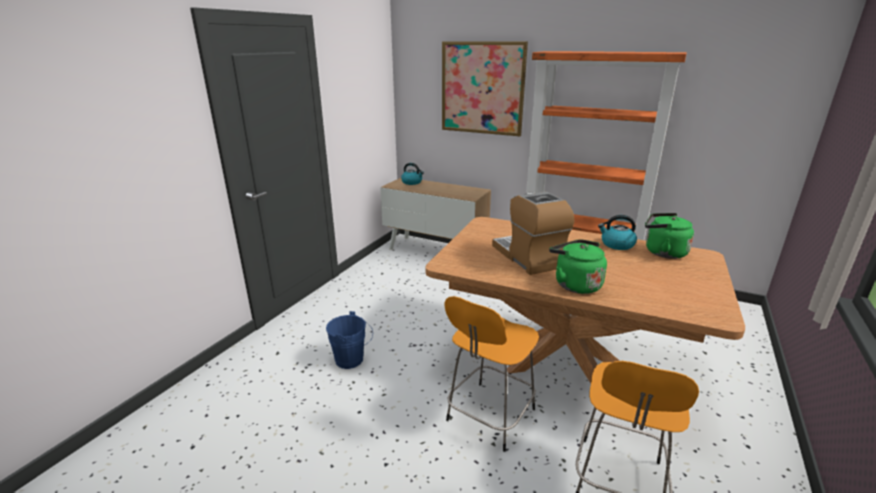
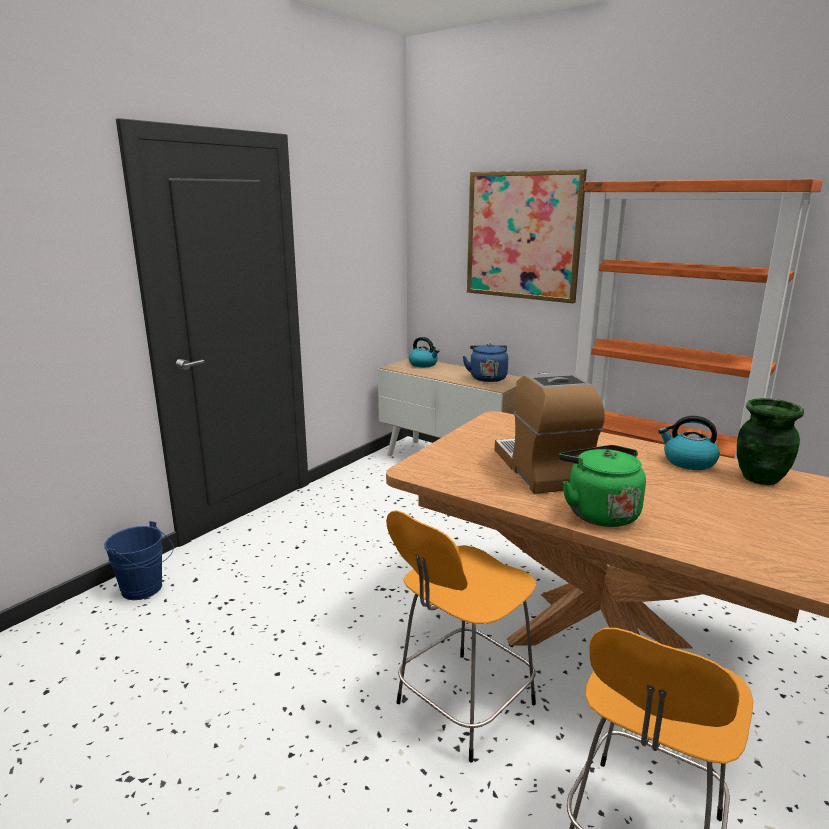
camera: 10 degrees right, 5 degrees down
blue bucket [326,311,373,369] -> blue bucket moved to [104,521,174,600]
green kettle [645,213,694,259] -> green vase [737,398,804,485]
none -> blue kettle [463,343,508,382]

